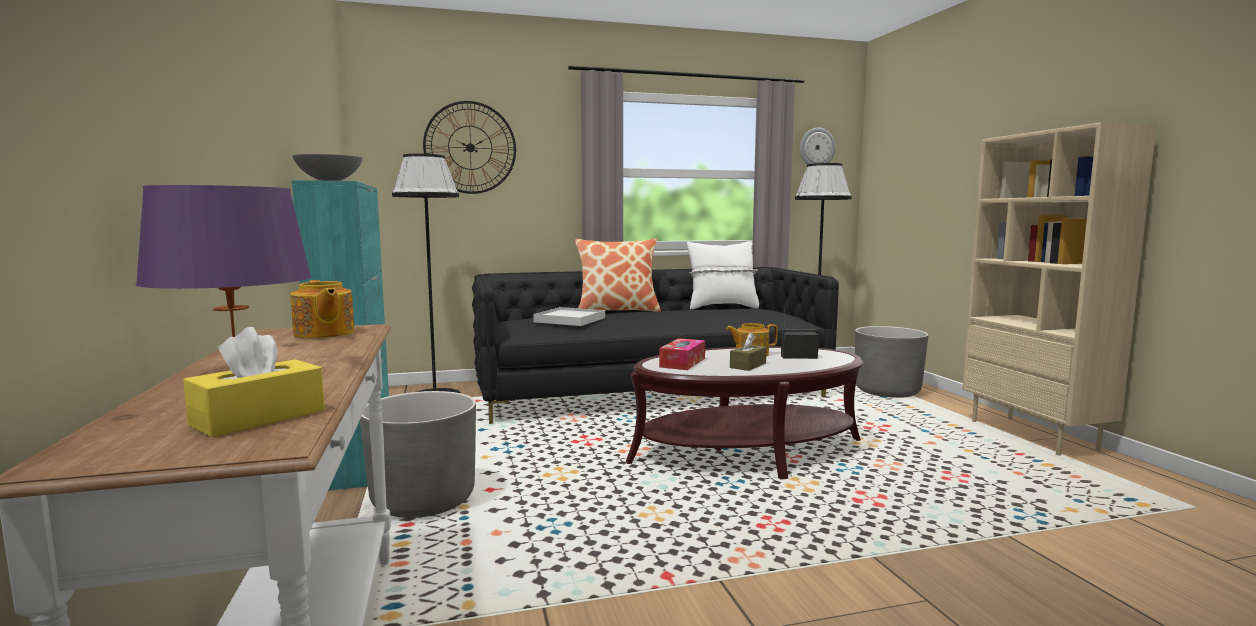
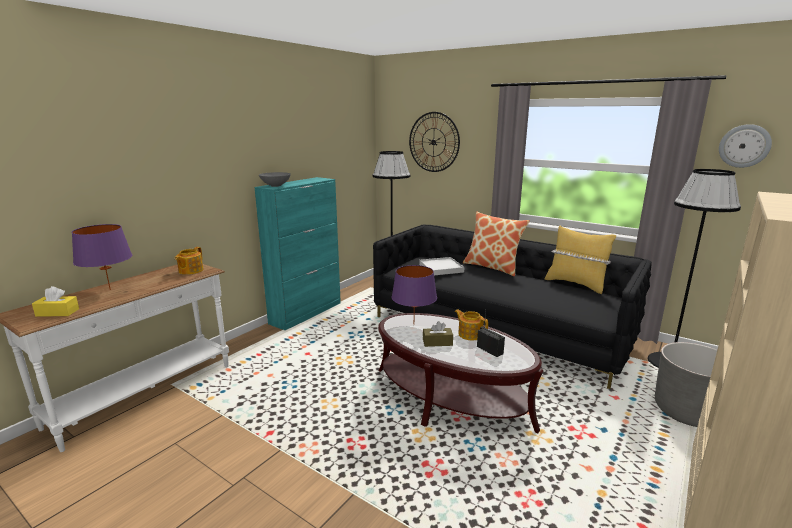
camera: 50 degrees right, 10 degrees up
grey planter [360,391,476,518] -> none
tissue box [659,338,705,370] -> purple table lamp [392,265,437,313]
white pillow [687,241,759,309] -> yellow pillow [545,226,616,294]

